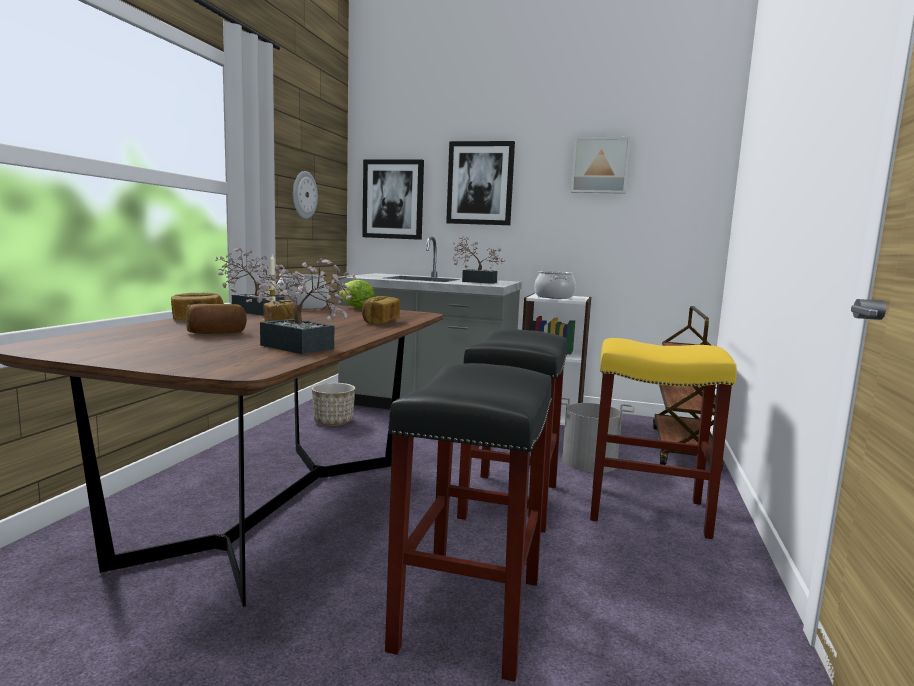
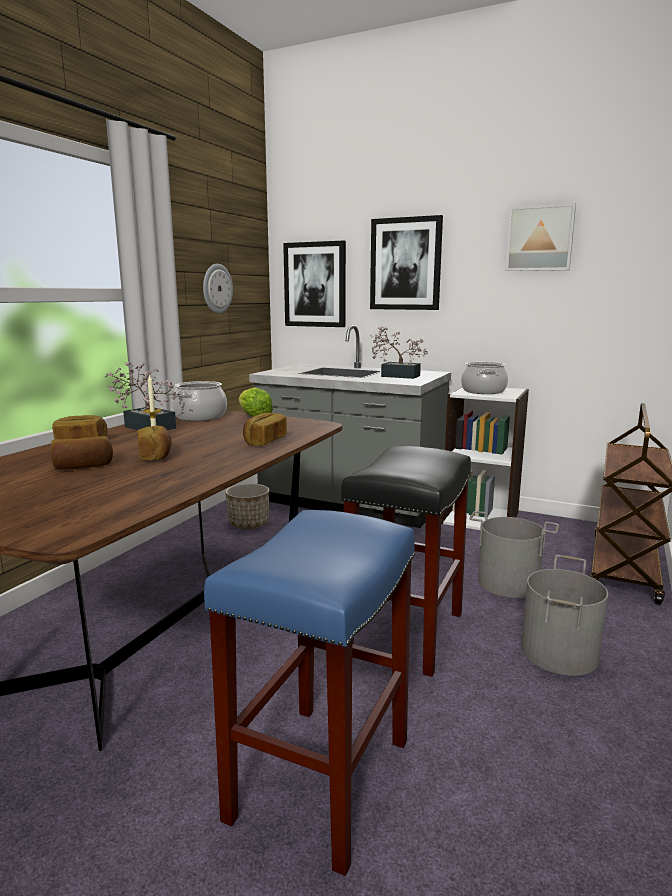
camera: 10 degrees right, 5 degrees up
potted plant [246,258,356,354] -> none
black stool [385,363,552,682] -> blue stool [204,510,415,876]
yellow stool [590,338,737,539] -> grey bucket [521,555,608,676]

